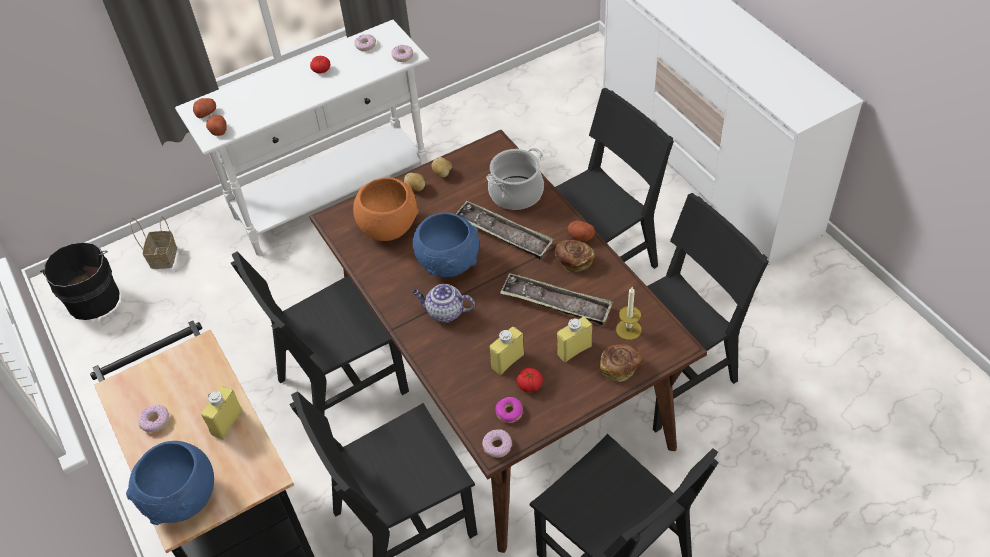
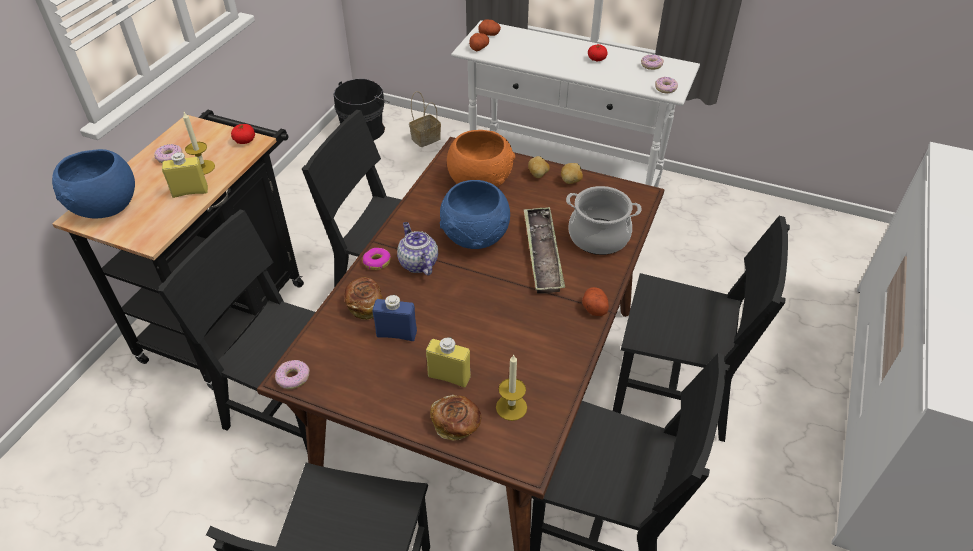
camera: 50 degrees right, 5 degrees down
yellow bottle [489,327,524,375] -> blue bottle [373,294,417,341]
donut [496,397,523,423] -> donut moved to [363,248,391,270]
tray [500,273,613,325] -> none
tomato [516,368,543,392] -> tomato moved to [231,124,255,144]
bread [555,240,595,272] -> bread moved to [345,277,383,320]
none -> candle [183,112,215,175]

